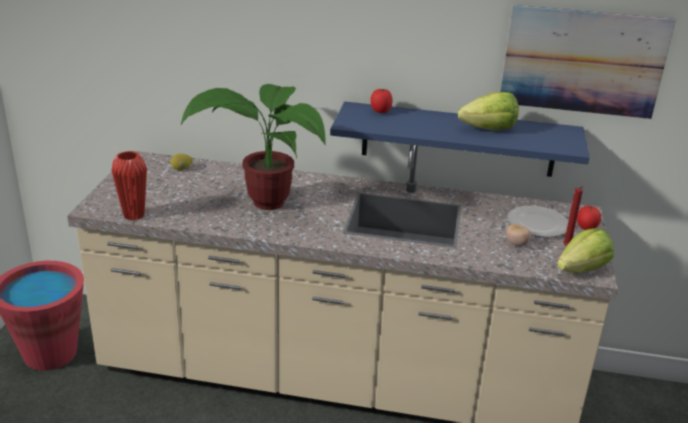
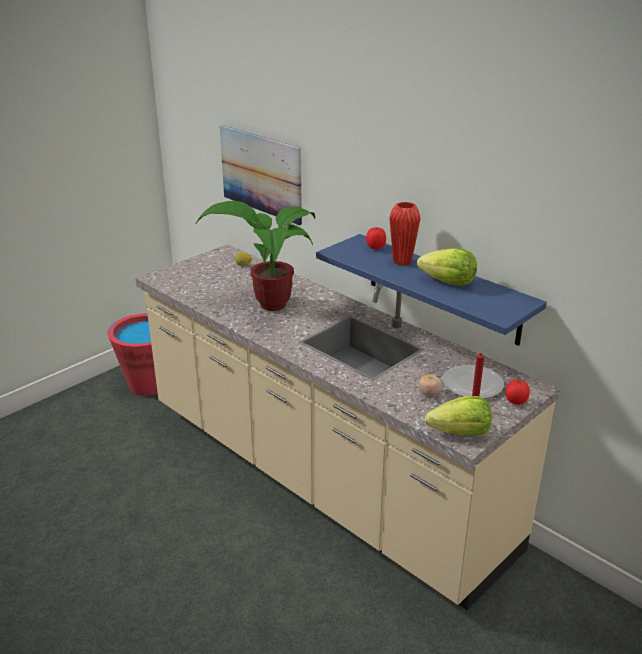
camera: 35 degrees right, 0 degrees up
red vase [111,151,147,220] -> red vase moved to [389,202,421,266]
picture [500,5,676,119] -> picture moved to [220,125,302,226]

